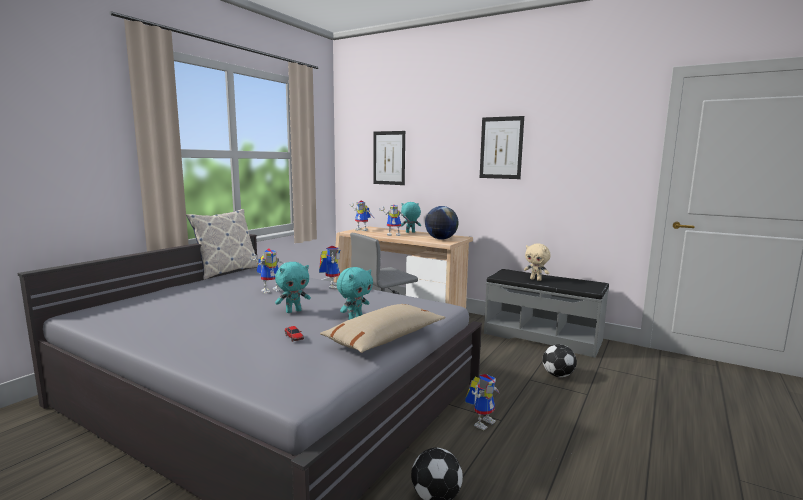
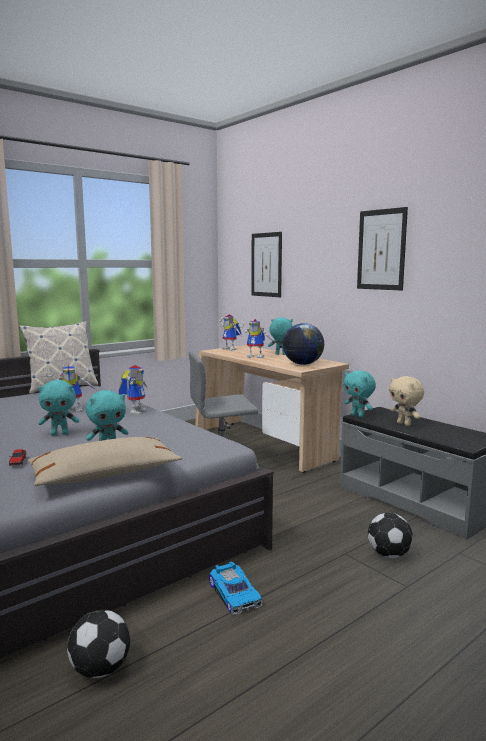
camera: 20 degrees right, 0 degrees up
toy robot [465,374,500,431] -> toy car [209,561,263,615]
none -> turquoise plush toy [343,370,376,418]

